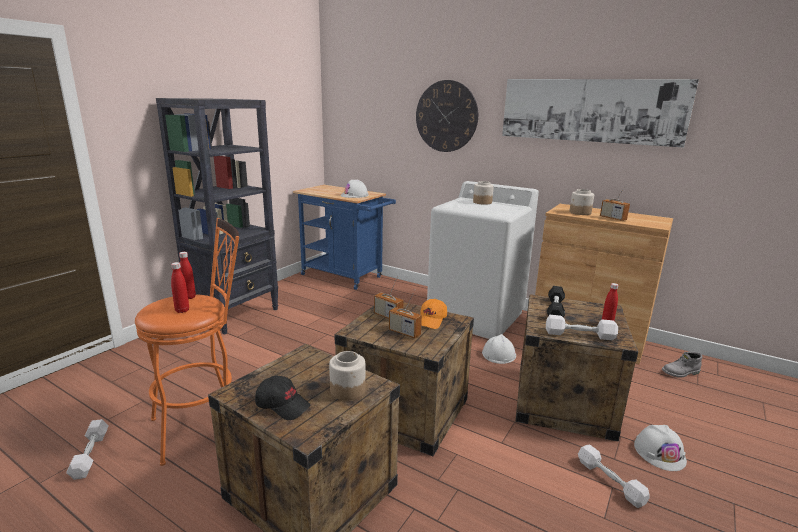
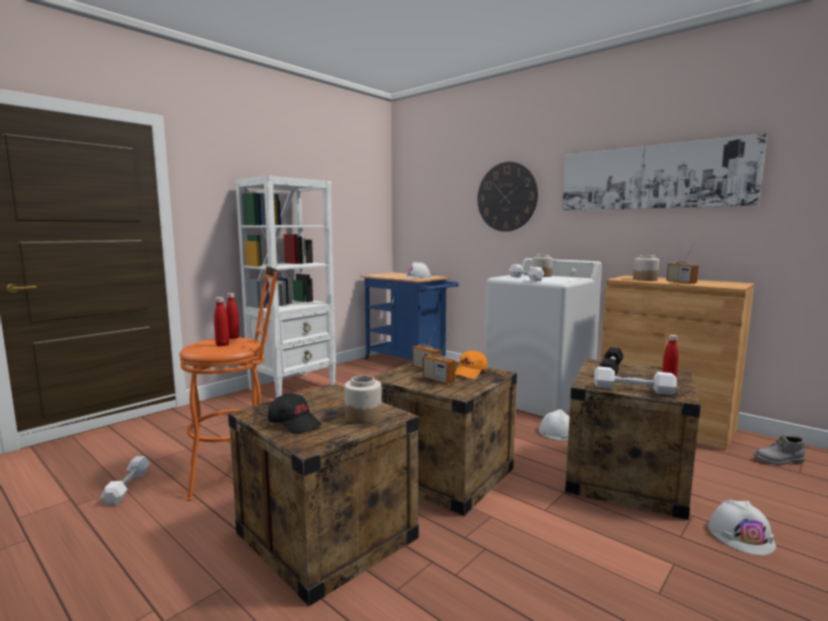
camera: 10 degrees right, 10 degrees down
black bookcase [156,98,278,335] -> white bookcase [235,175,336,398]
white dumbbell [578,444,650,508] -> white dumbbell moved to [509,264,544,281]

